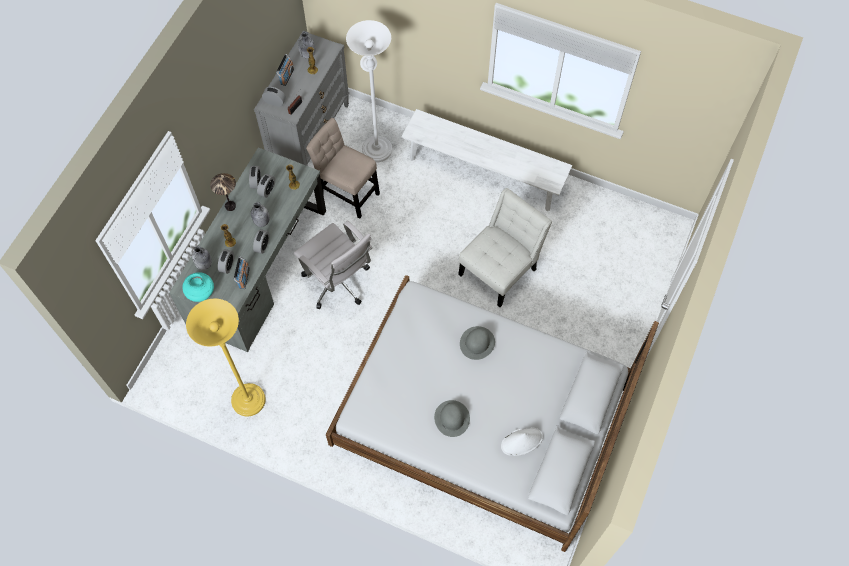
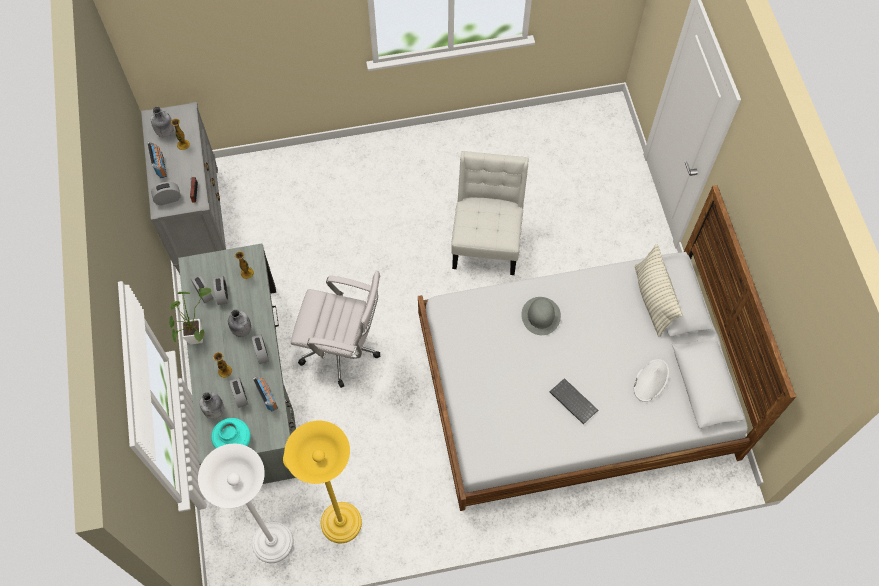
camera: 35 degrees left, 0 degrees up
table lamp [210,173,236,211] -> potted plant [169,287,212,344]
beige chair [306,118,380,219] -> none
white floor lamp [346,20,392,163] -> white floor lamp moved to [198,444,293,563]
white bench [401,109,572,211] -> none
grey hat [434,400,470,437] -> keyboard [549,378,598,424]
none -> pillow [635,244,683,337]

